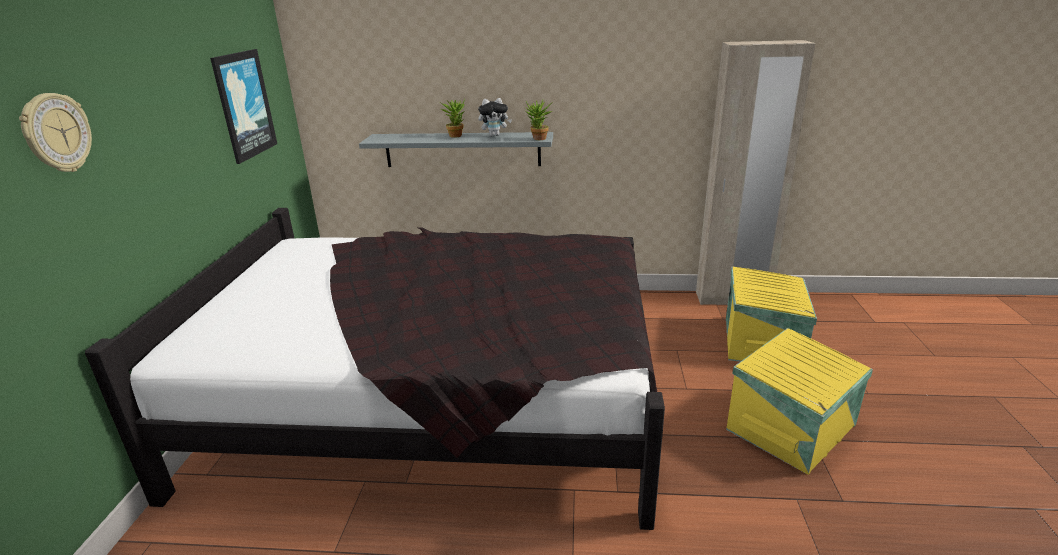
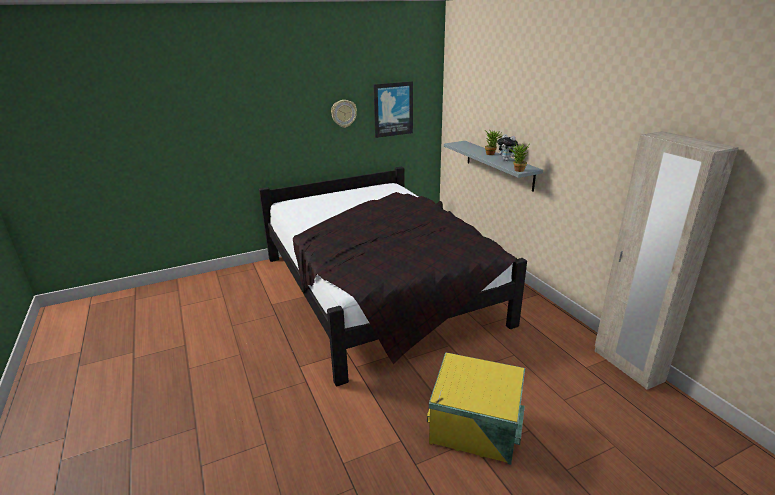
camera: 60 degrees right, 0 degrees up
wall clock [19,93,92,172] -> wall clock moved to [331,100,357,128]
yellow storage box [726,267,817,362] -> none

